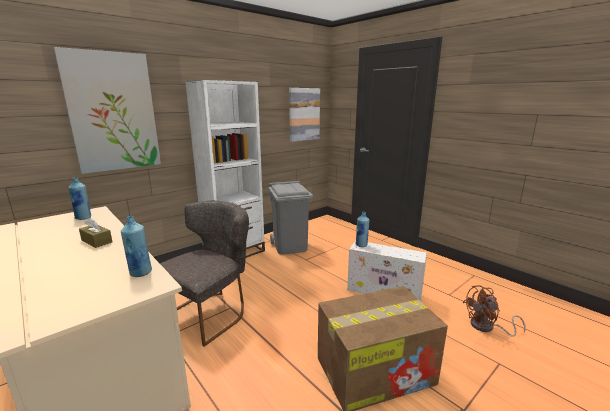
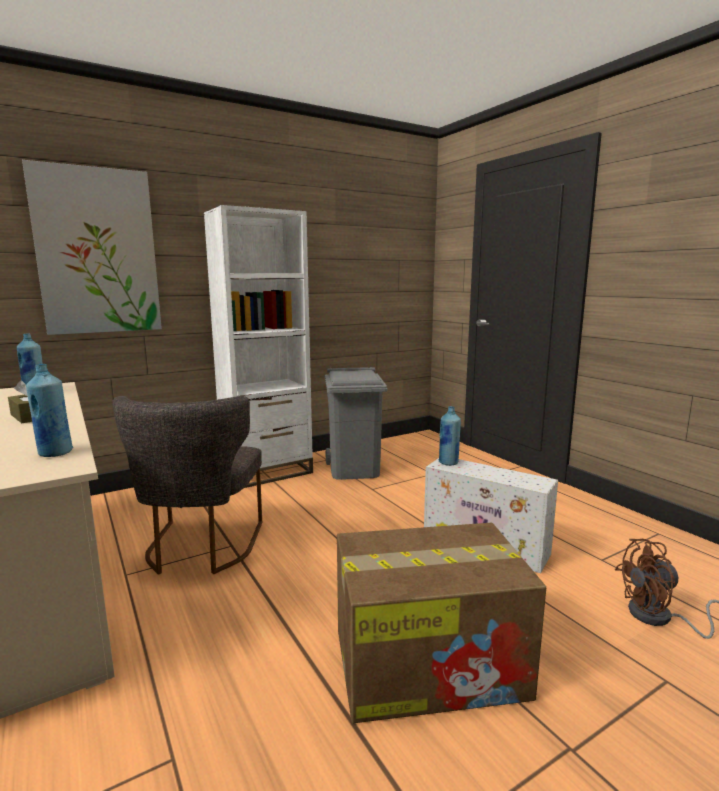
camera: 10 degrees right, 5 degrees down
grey chair [160,201,249,347] -> grey chair turned 135 degrees clockwise [112,396,262,575]
picture [289,88,320,142] -> none

